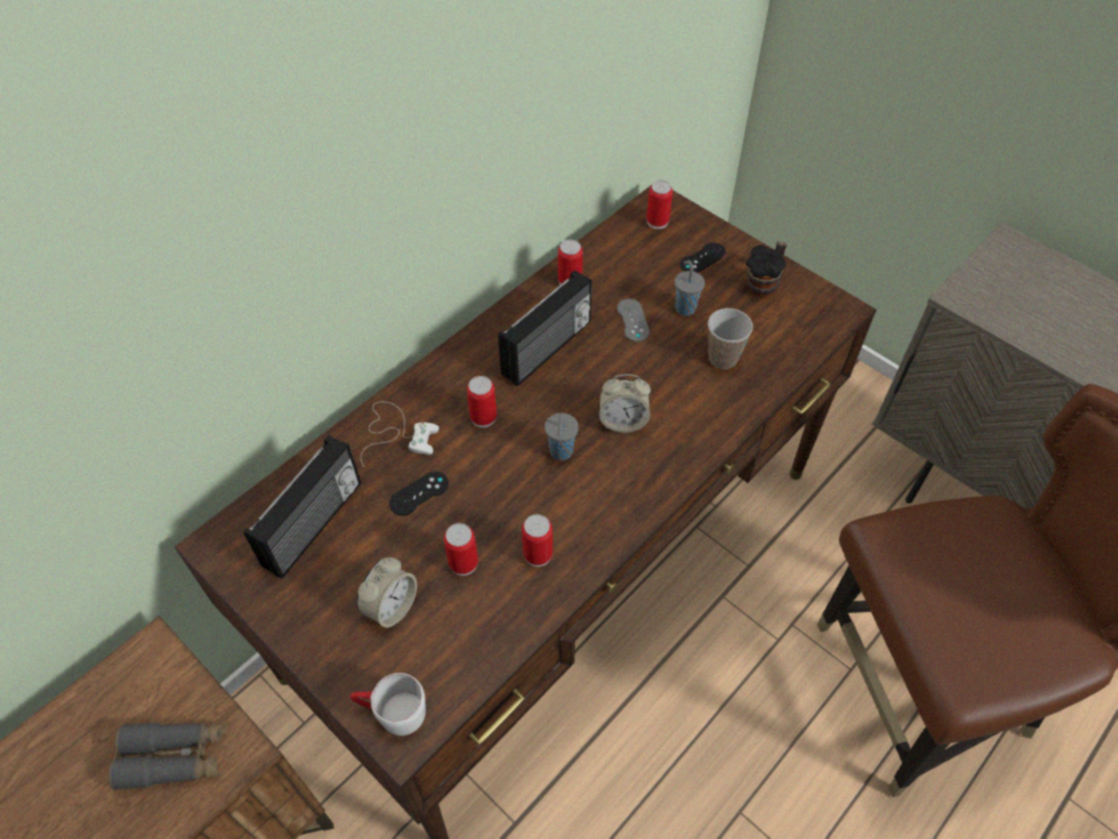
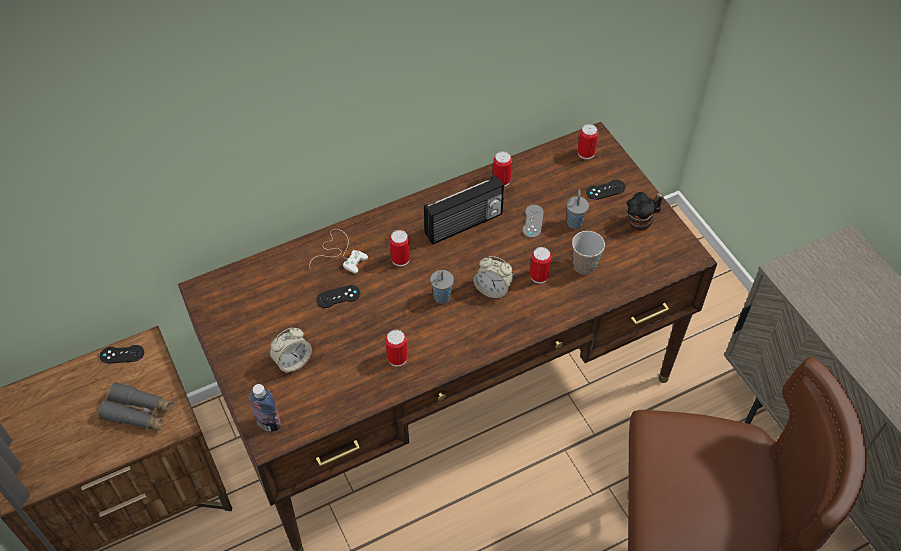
camera: 20 degrees right, 0 degrees up
radio [244,435,361,579] -> none
white mug [350,673,426,736] -> bottle [249,384,281,431]
can [444,523,478,576] -> can moved to [530,247,551,284]
none -> black game controller [100,345,144,364]

